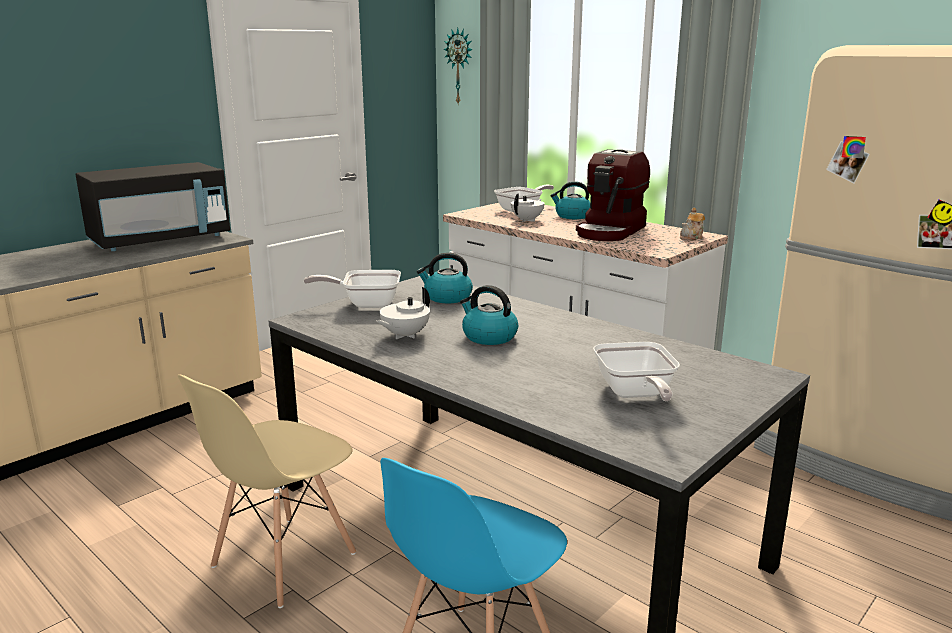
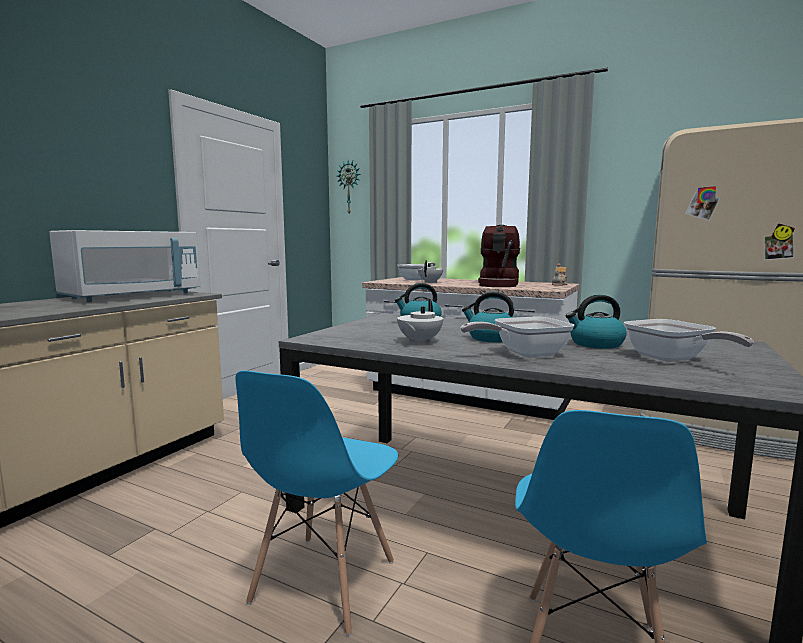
camera: 15 degrees left, 10 degrees down
black microwave [76,162,230,251] -> white microwave [49,230,200,302]
beige chair [178,374,356,608] -> blue chair [235,370,398,636]
frying pan [304,270,401,308] -> frying pan moved to [461,317,575,357]
kettle [550,181,590,219] -> kettle moved to [566,295,627,349]

